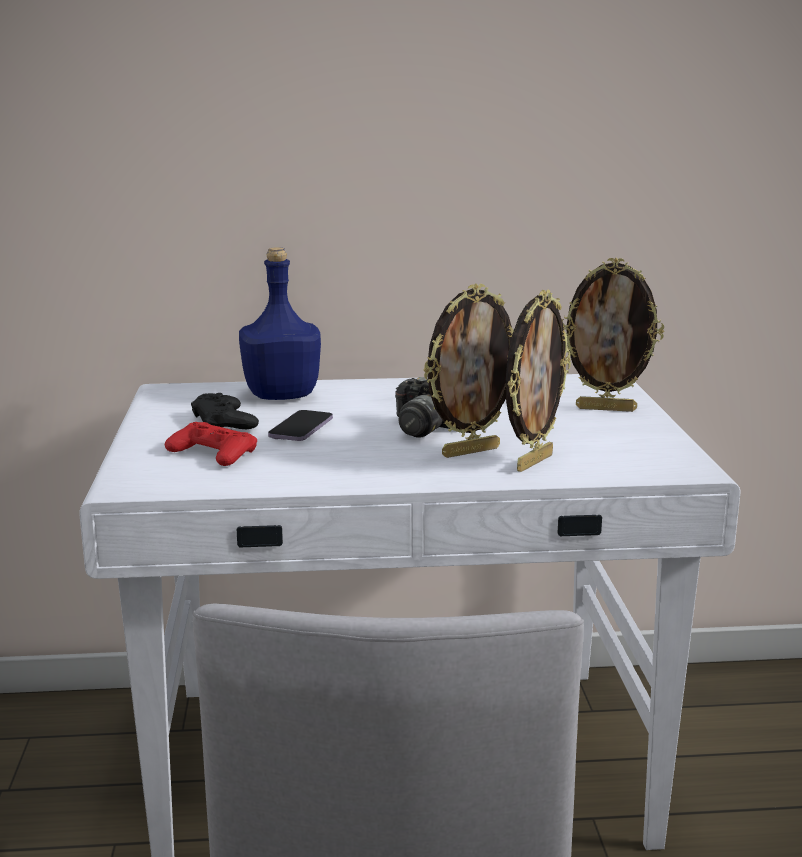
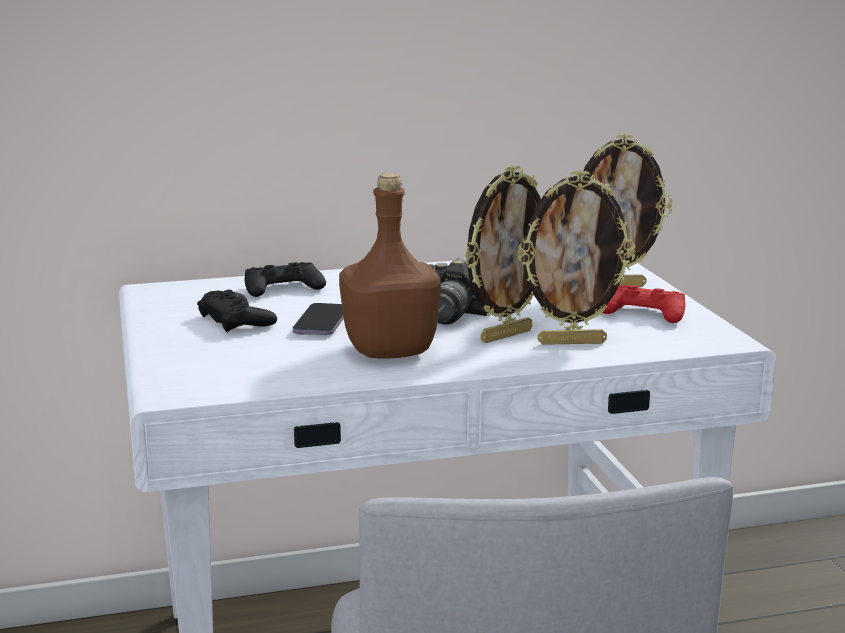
camera: 10 degrees left, 0 degrees up
red game controller [165,422,257,466] -> red game controller moved to [602,284,686,323]
blue bottle [239,247,321,400] -> black game controller [244,262,326,297]
picture frame [506,290,571,472] -> picture frame turned 60 degrees clockwise [518,170,636,345]
none -> brown bottle [339,173,441,359]

